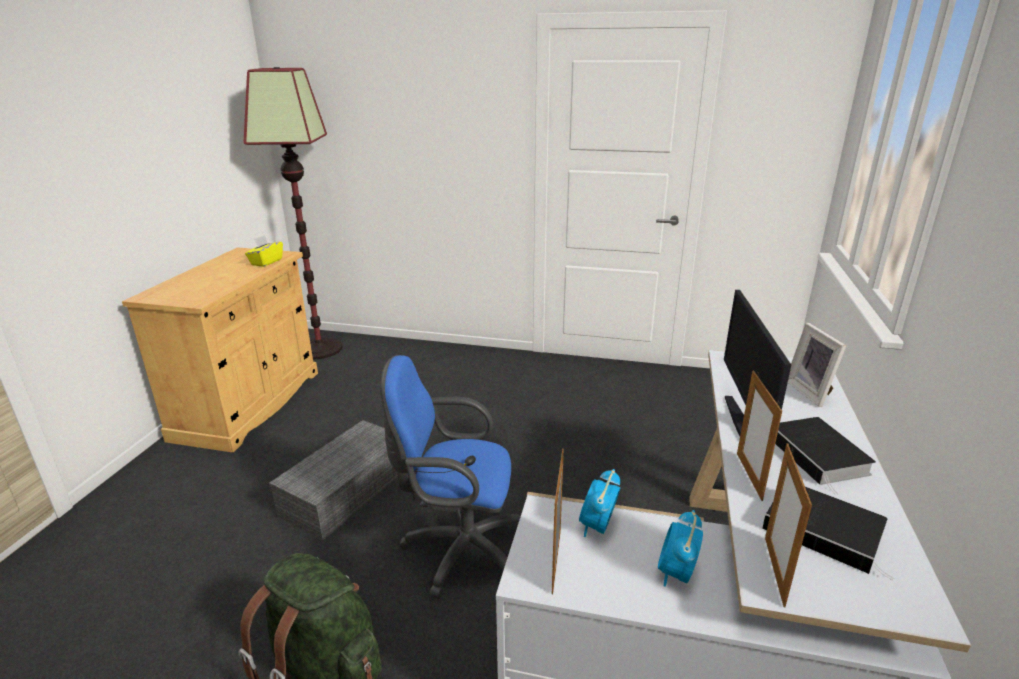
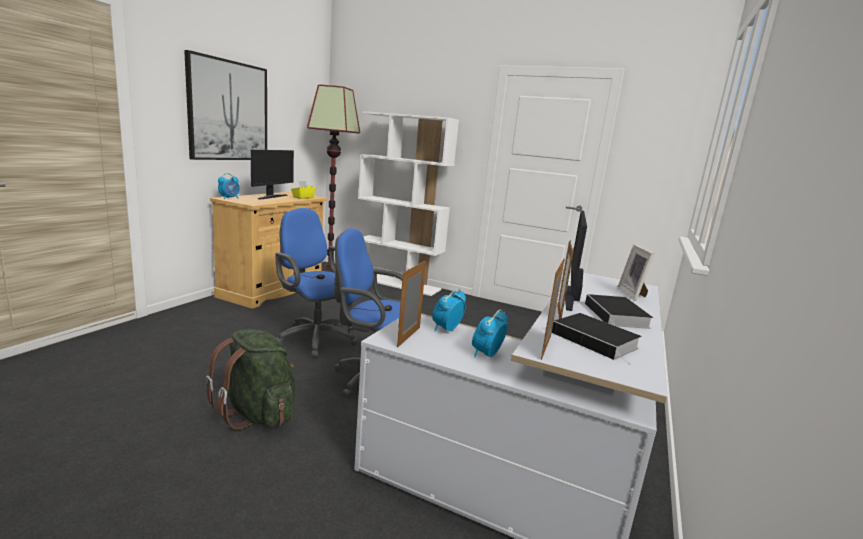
camera: 10 degrees right, 10 degrees down
grey storage box [269,420,398,541] -> blue office chair [275,208,358,358]
none -> picture [184,50,267,160]
none -> alarm clock [218,173,240,199]
none -> monitor [251,150,294,200]
none -> white bookcase [358,111,459,296]

